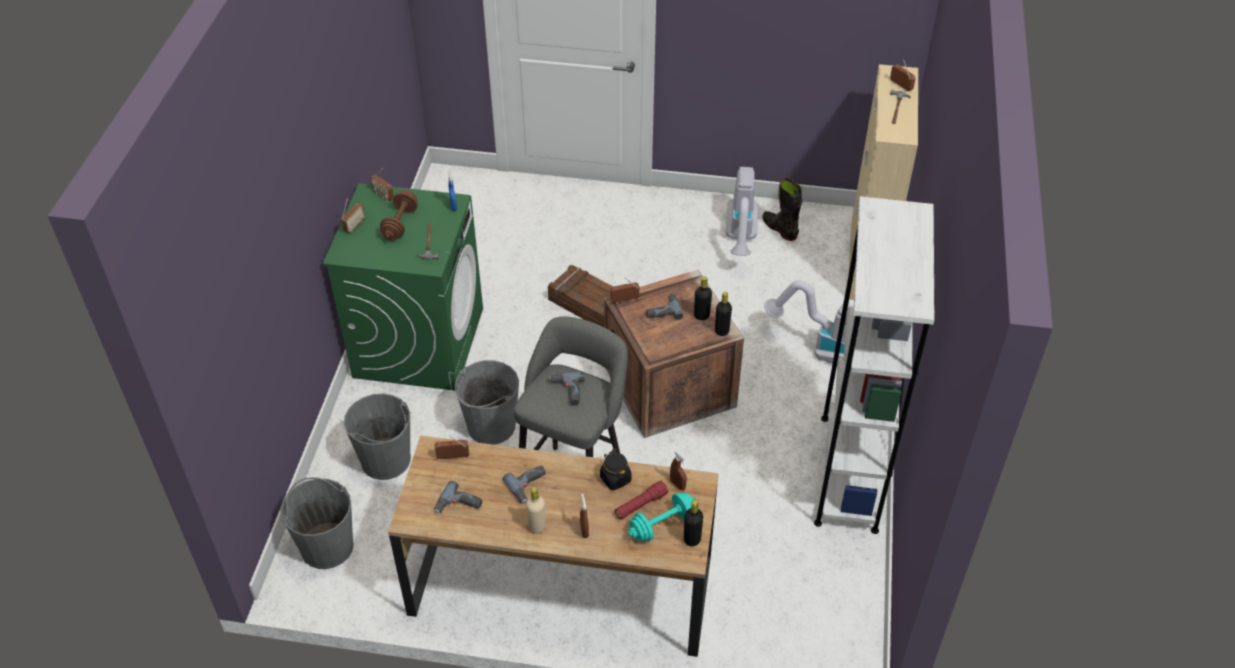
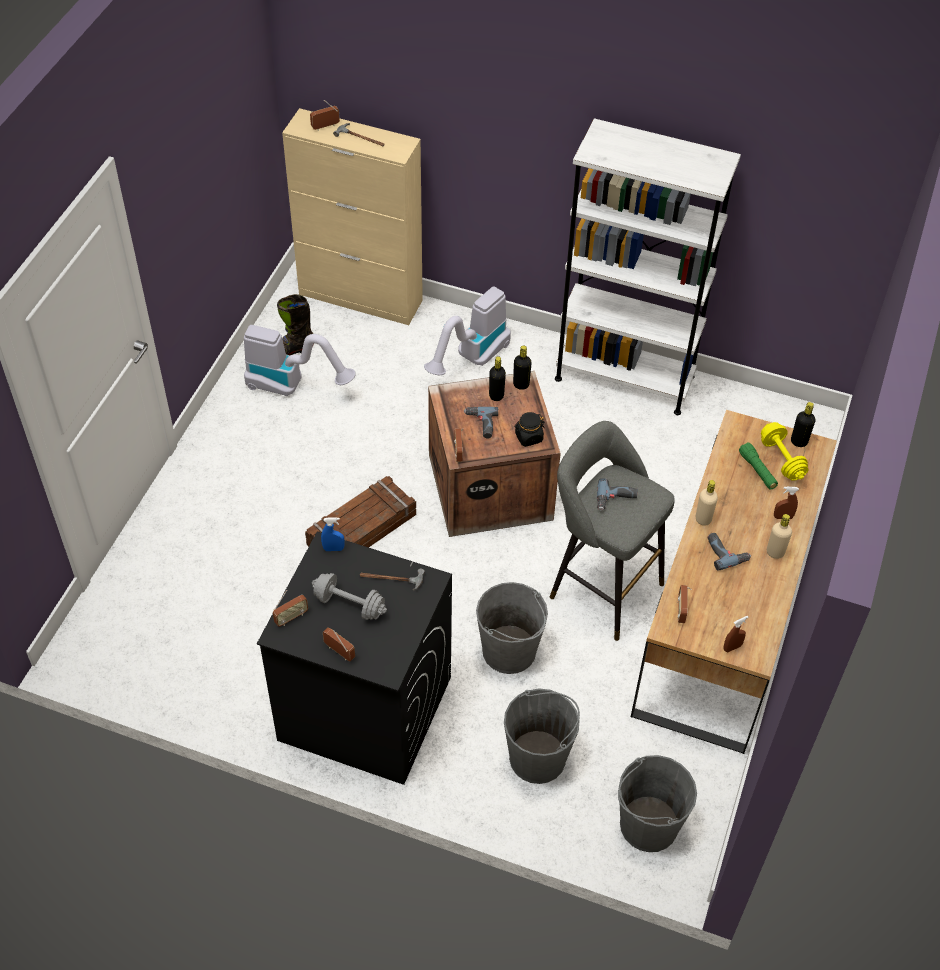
camera: 80 degrees left, 5 degrees up
green washing machine [323,183,483,391] -> black washing machine [257,531,452,785]
brown dumbbell [380,190,417,240] -> grey dumbbell [312,573,387,620]
power drill [434,481,482,514] -> none
black jar [600,452,632,490] -> black jar moved to [514,412,545,447]
red flashlight [615,481,669,519] -> green flashlight [739,442,778,490]
turquoise dumbbell [628,492,696,542] -> yellow dumbbell [761,422,808,481]
brown spray bottle [670,451,687,490] -> brown spray bottle moved to [723,616,749,652]
none -> beige bottle [696,480,718,526]

